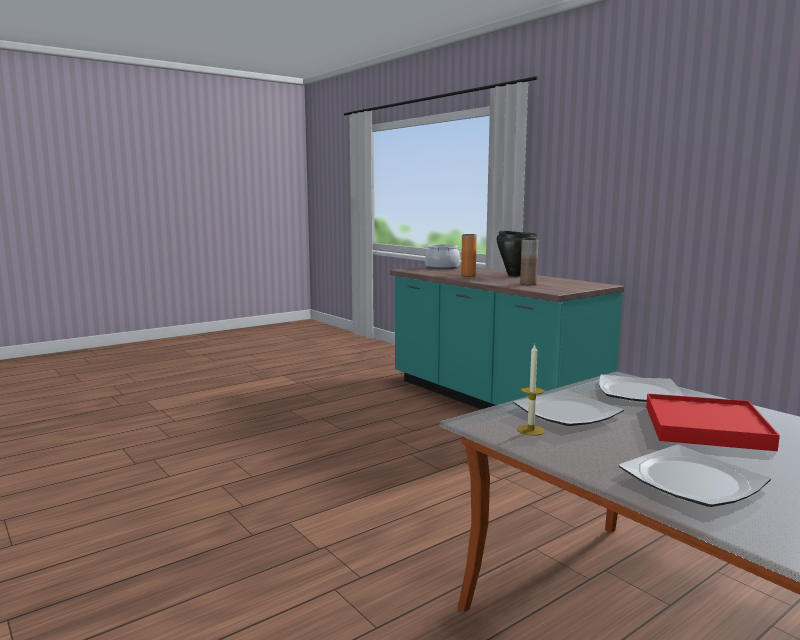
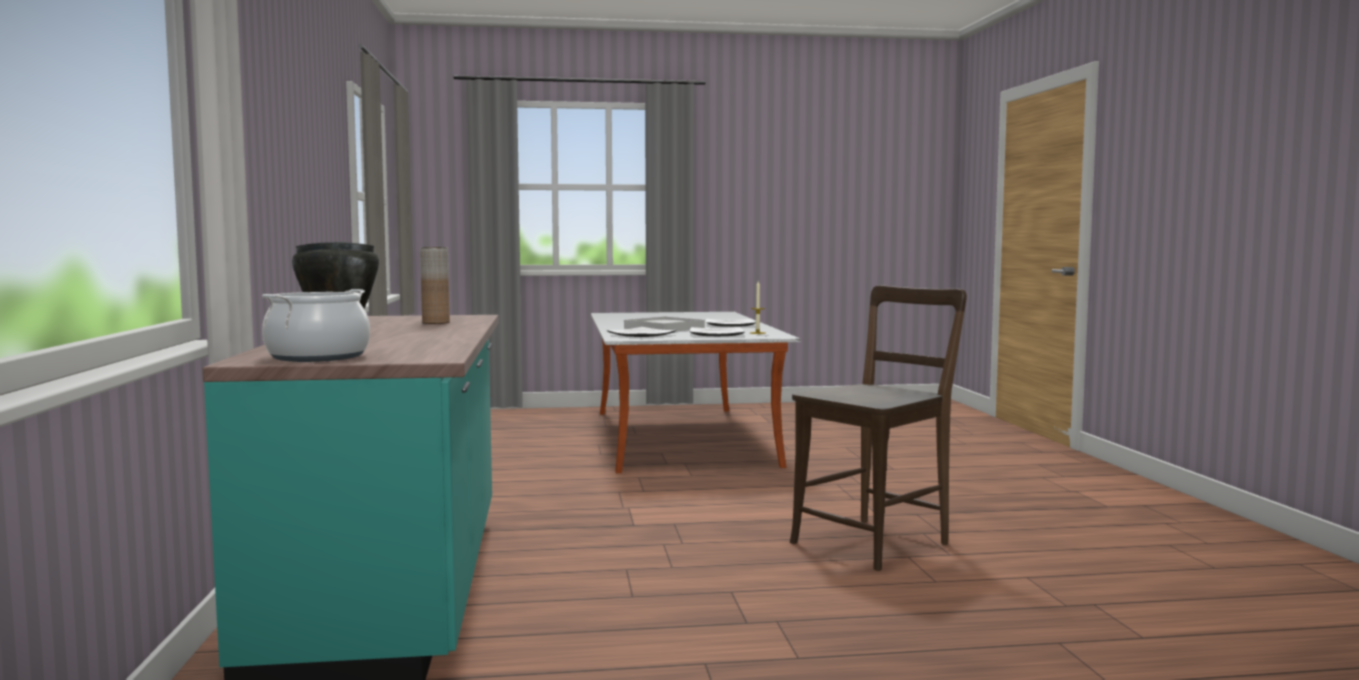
camera: 150 degrees left, 5 degrees down
orange vase [461,234,477,276] -> none
red tray [646,394,780,451] -> white tray [624,316,705,332]
none -> brown chair [790,285,967,571]

